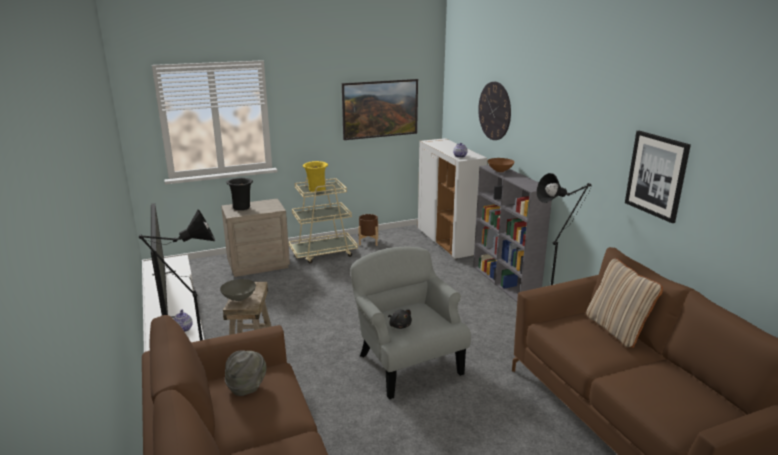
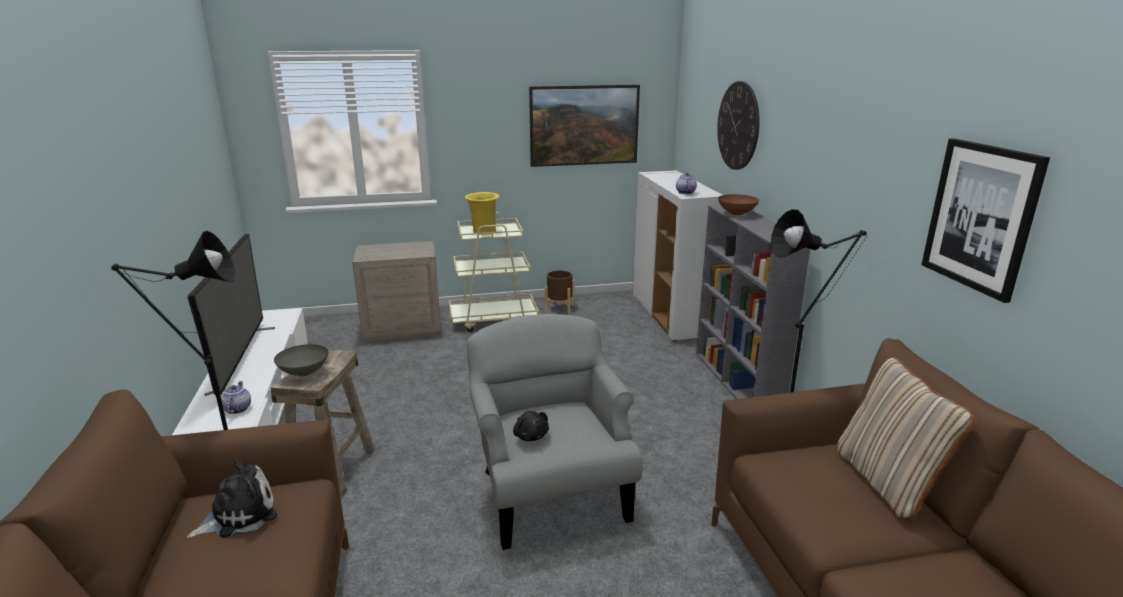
camera: 10 degrees right, 0 degrees up
grey hat [225,350,267,396] -> plush toy [187,459,277,538]
black vase [226,178,253,210] -> none

